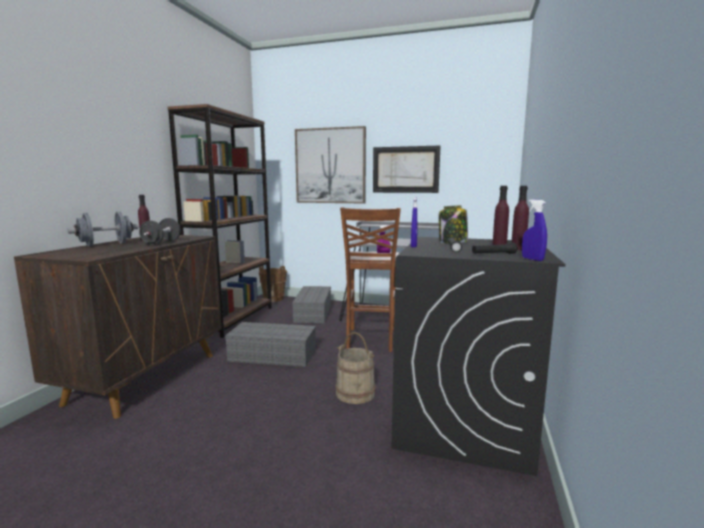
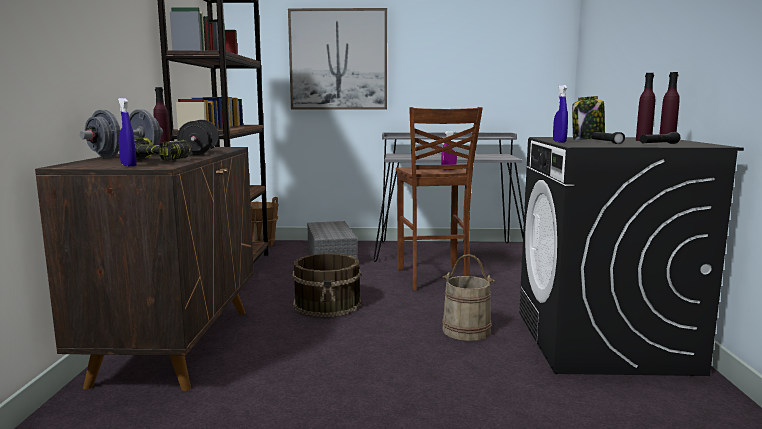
camera: 15 degrees left, 0 degrees up
grey storage box [225,322,316,367] -> brown bucket [293,253,361,317]
picture [373,146,440,193] -> none
blue spray bottle [522,199,547,261] -> blue spray bottle moved to [118,98,136,167]
none -> power drill [119,137,192,161]

